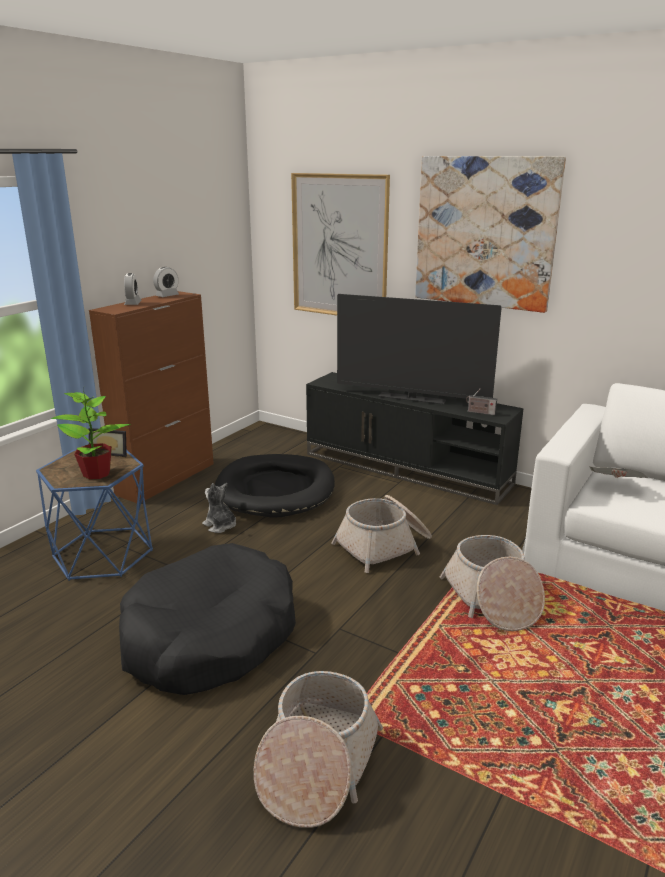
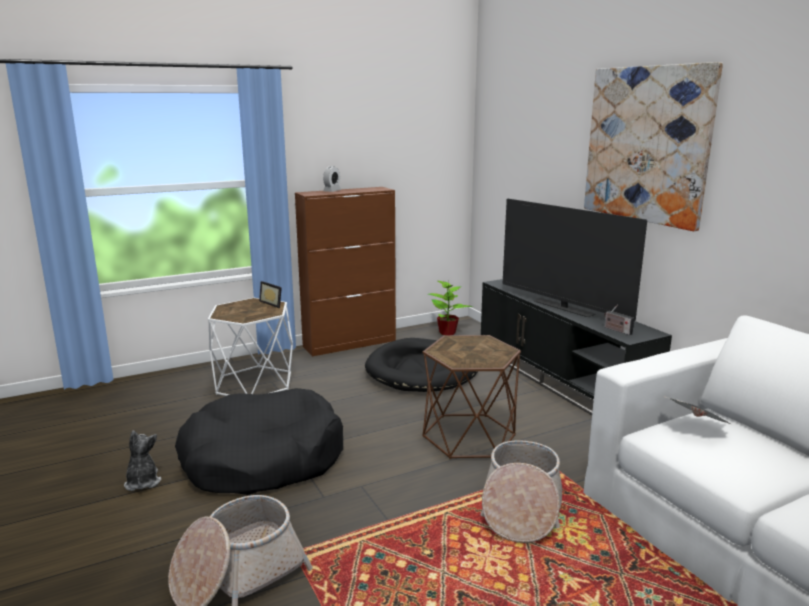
camera: 30 degrees right, 5 degrees down
blue side table [36,450,153,581] -> white side table [208,298,293,396]
potted plant [51,389,131,479] -> potted plant moved to [428,279,473,335]
alarm clock [153,267,179,297] -> none
plush toy [202,483,236,533] -> plush toy moved to [124,431,162,491]
picture [291,173,390,316] -> none
basket [331,495,432,573] -> brown side table [422,335,521,459]

